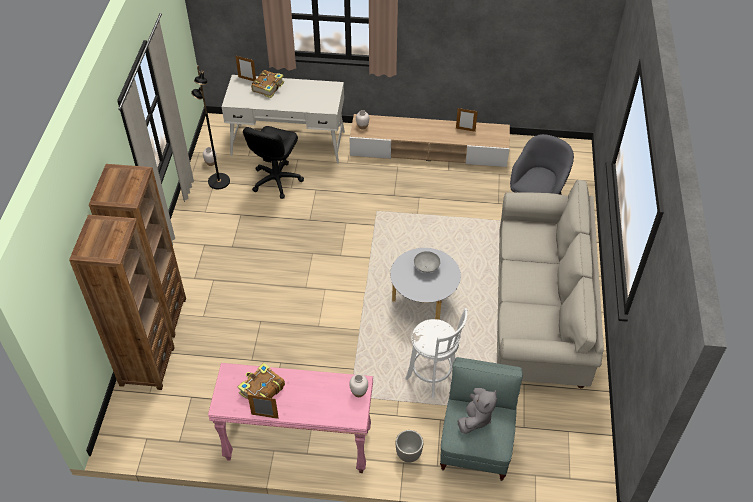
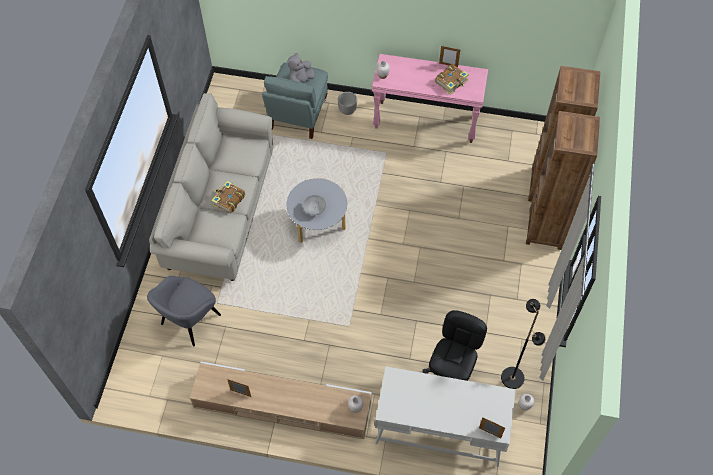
camera: 175 degrees left, 10 degrees up
book [251,70,284,98] -> book moved to [211,181,245,213]
white stool [405,308,468,398] -> none

